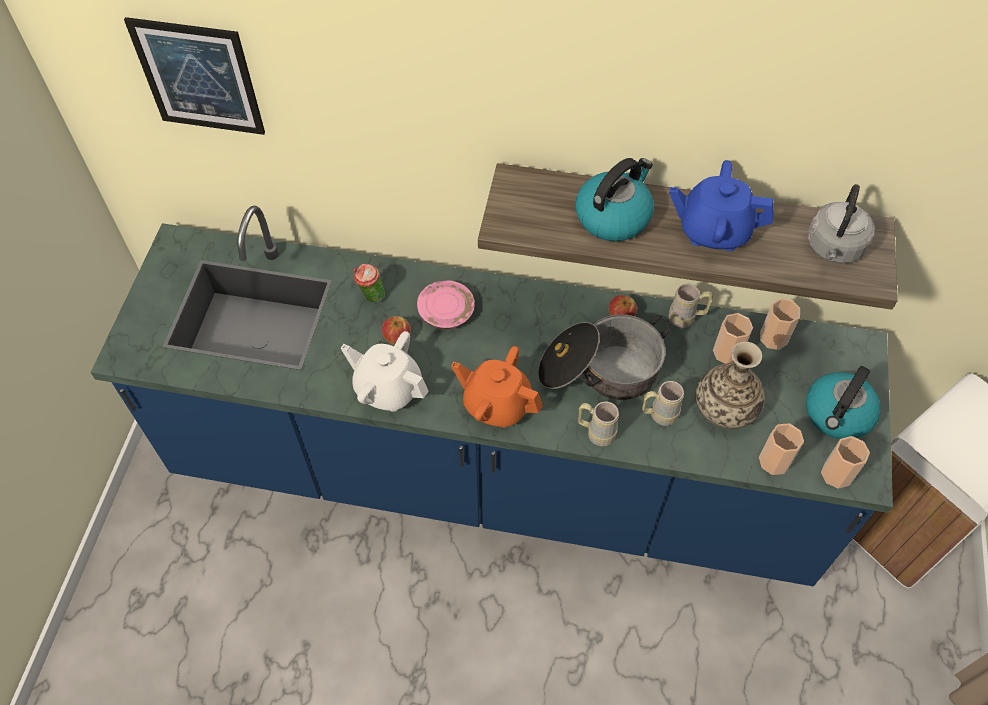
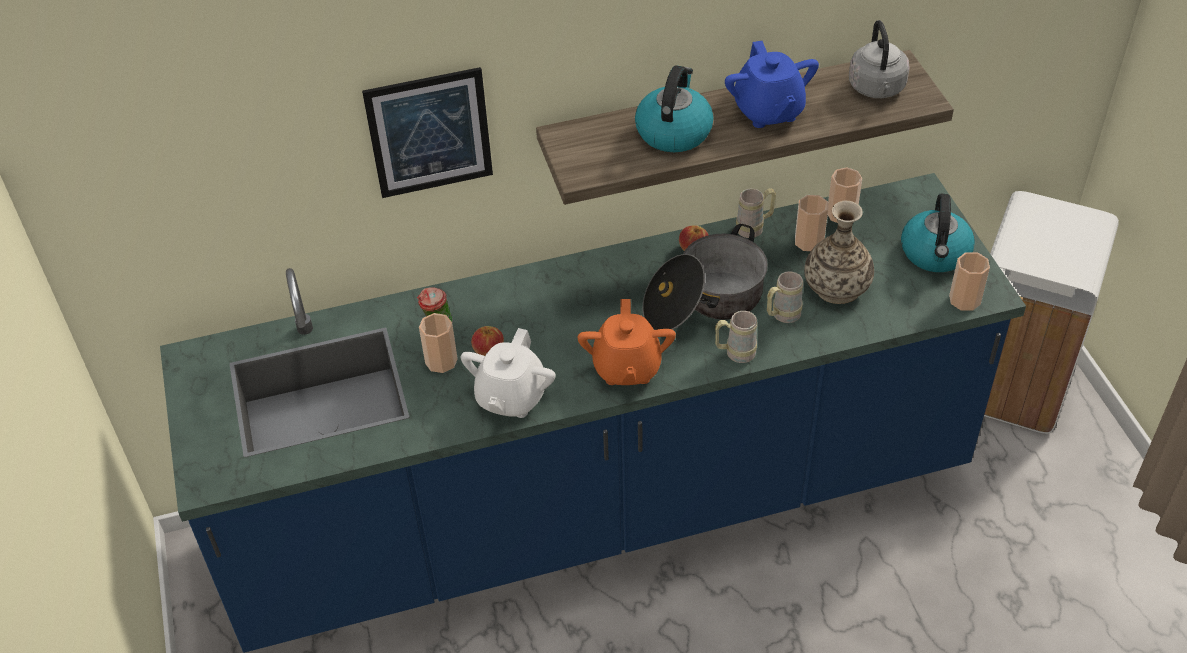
camera: 25 degrees left, 10 degrees down
picture [124,17,265,135] -> picture moved to [362,67,493,198]
white teapot [341,331,429,412] -> white teapot turned 75 degrees counterclockwise [461,328,555,418]
pink plate [417,280,475,329] -> none
orange teapot [451,346,543,428] -> orange teapot turned 90 degrees counterclockwise [577,299,676,385]
blue teapot [669,160,774,251] -> blue teapot turned 90 degrees counterclockwise [725,41,819,128]
cup [759,423,804,475] -> cup moved to [419,313,458,373]

